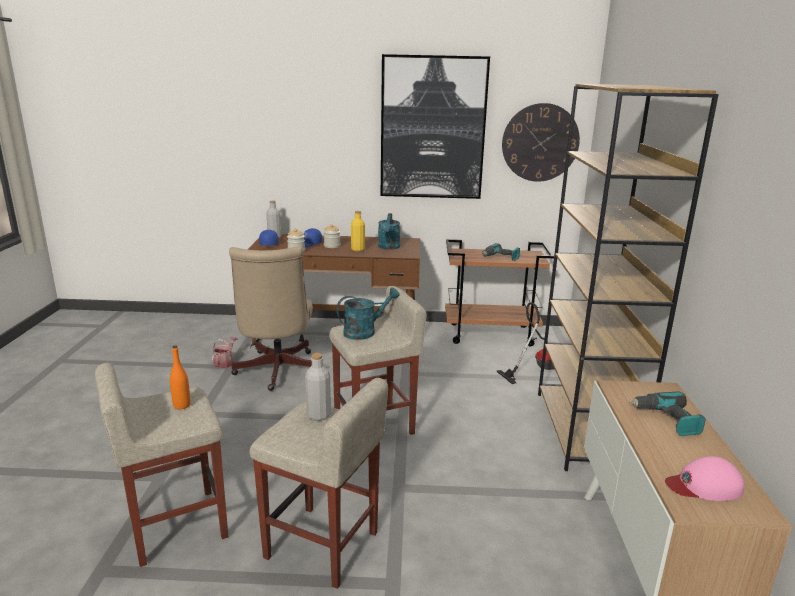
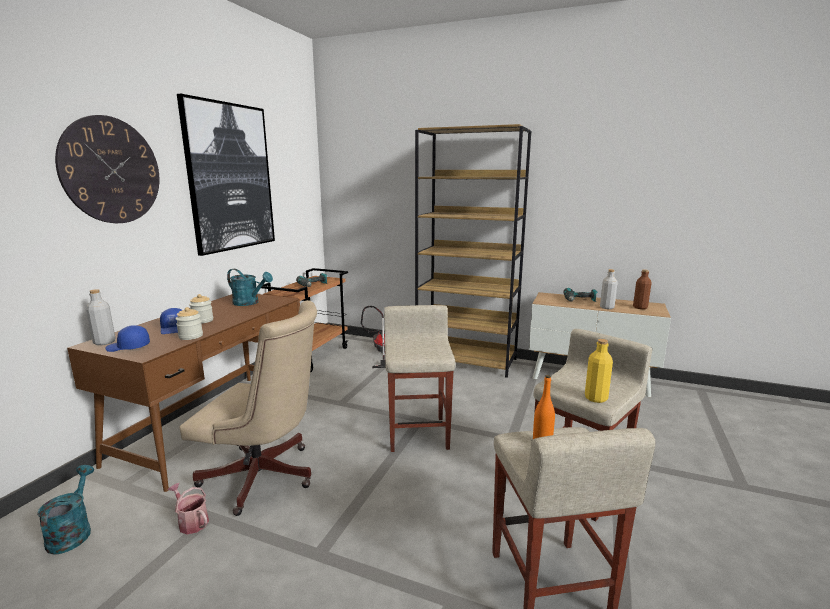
camera: 70 degrees left, 5 degrees down
grey bottle [305,353,331,421] -> grey bottle moved to [600,269,617,309]
turquoise watering can [336,287,400,340] -> turquoise watering can moved to [37,465,94,555]
yellow bottle [351,211,365,251] -> yellow bottle moved to [585,339,613,403]
wall clock [502,103,580,182] -> wall clock moved to [55,115,159,223]
pink cap [665,456,744,501] -> brown bottle [633,269,652,309]

